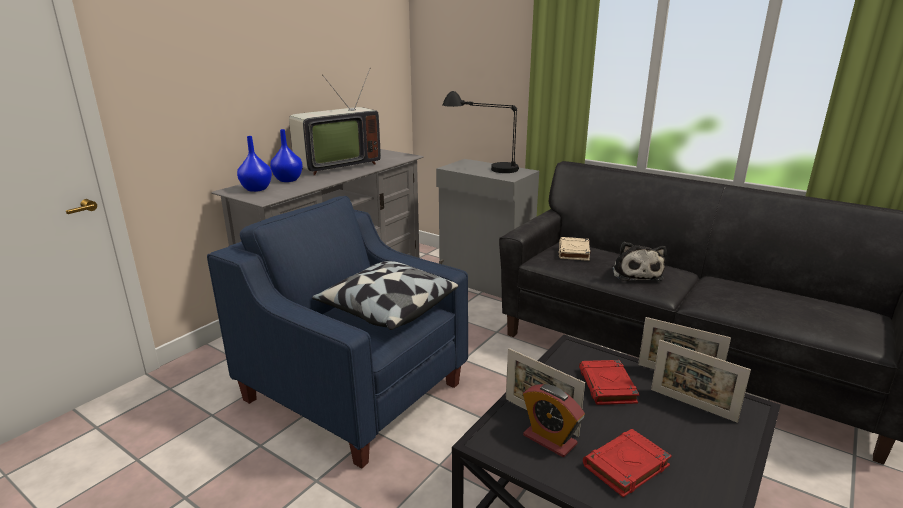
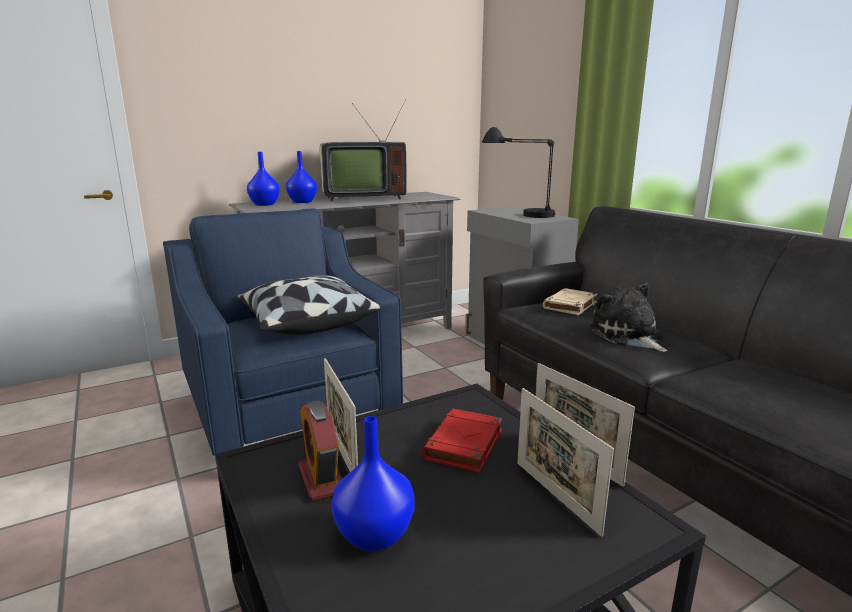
camera: 25 degrees right, 5 degrees down
red book [583,429,672,497] -> blue vase [332,416,415,551]
plush toy [612,242,667,281] -> plush toy turned 135 degrees clockwise [590,283,667,352]

